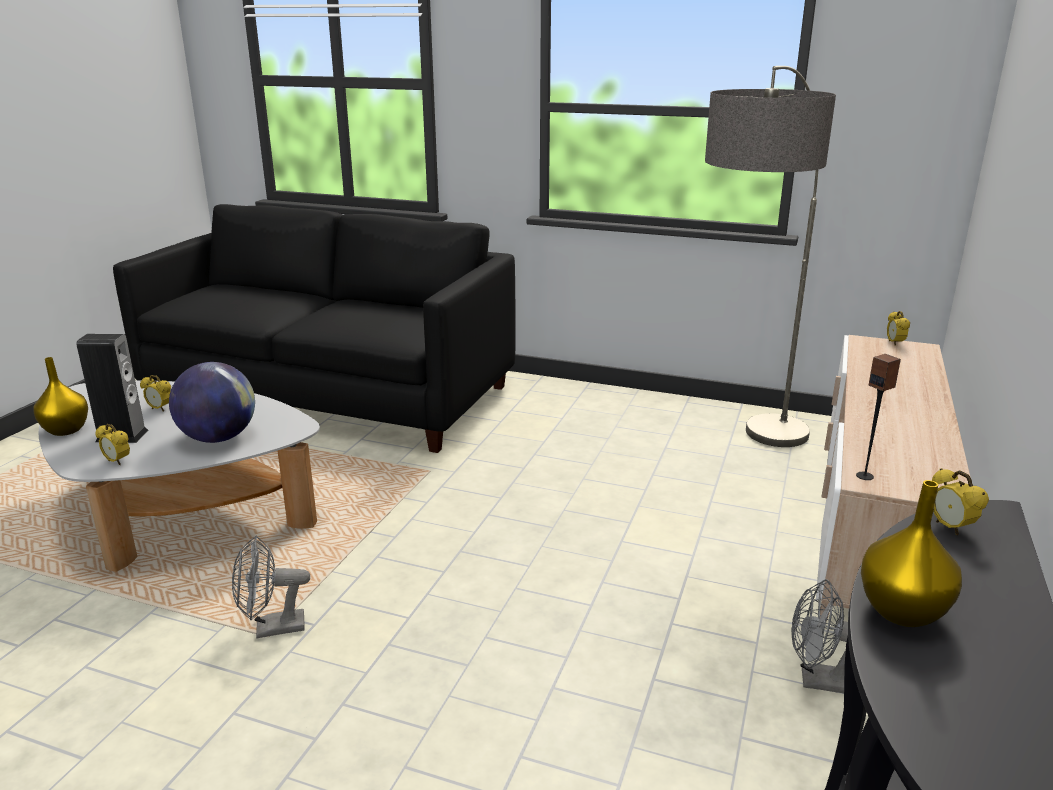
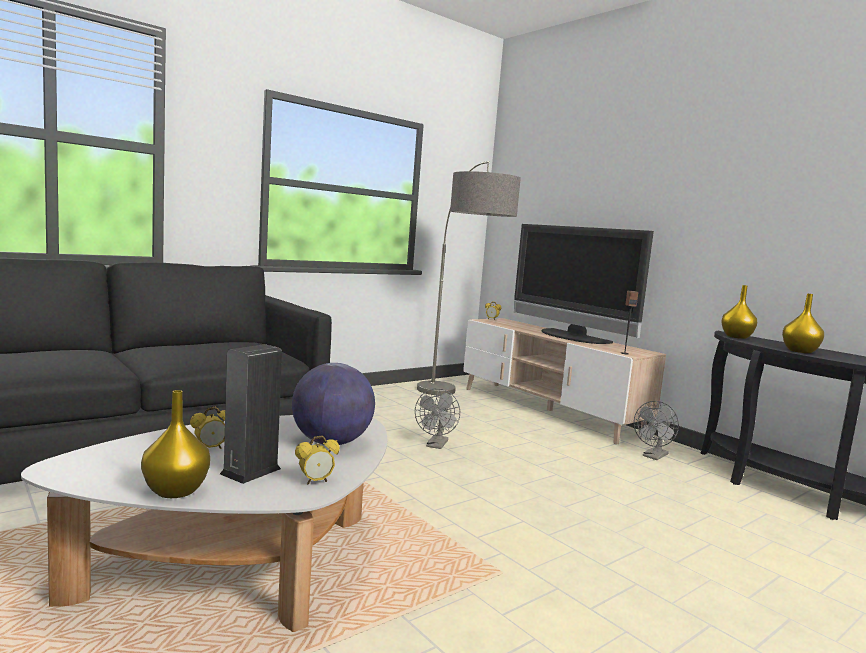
camera: 60 degrees left, 15 degrees down
grey fan [232,535,310,638] -> grey fan moved to [415,388,460,449]
alarm clock [932,468,989,536] -> yellow vase [721,285,757,339]
none -> television [514,224,654,344]

